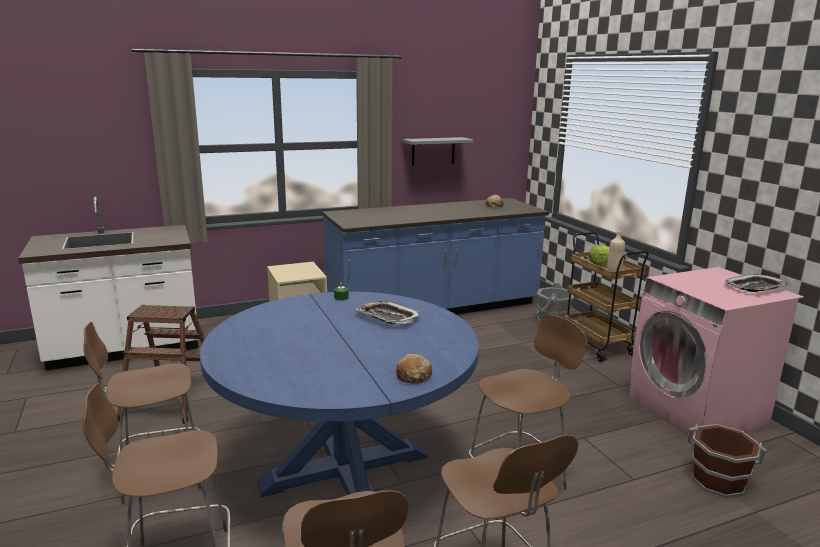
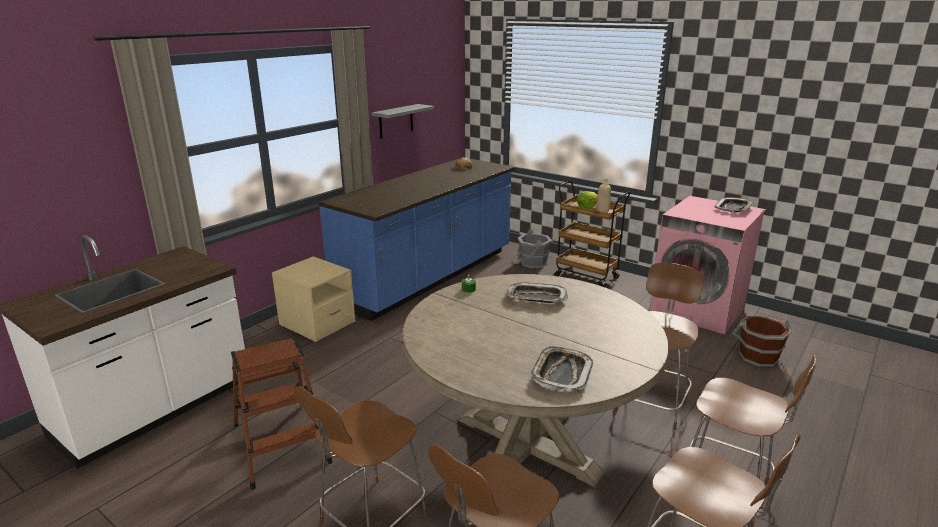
camera: 30 degrees left, 5 degrees up
blue dining table [200,291,479,497] -> beige dining table [402,274,668,488]
bread [396,354,432,384] -> none
none -> tray [531,346,593,391]

